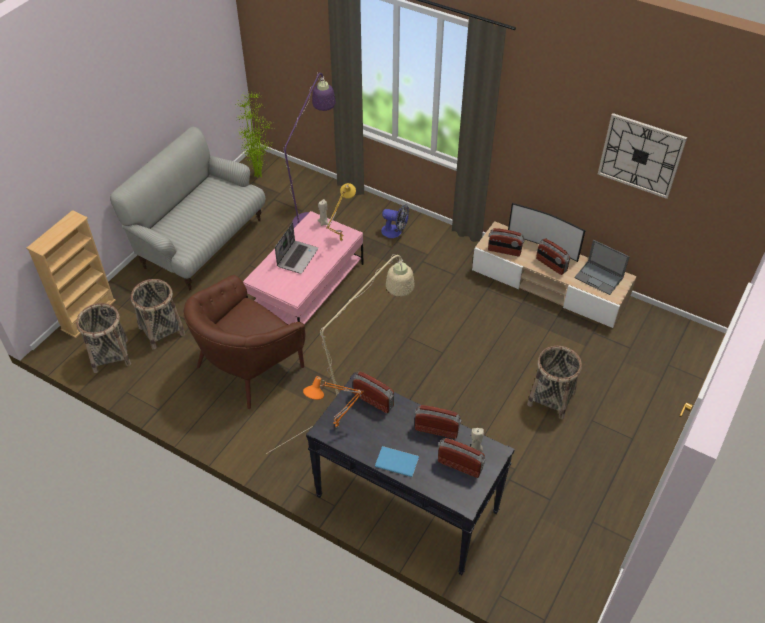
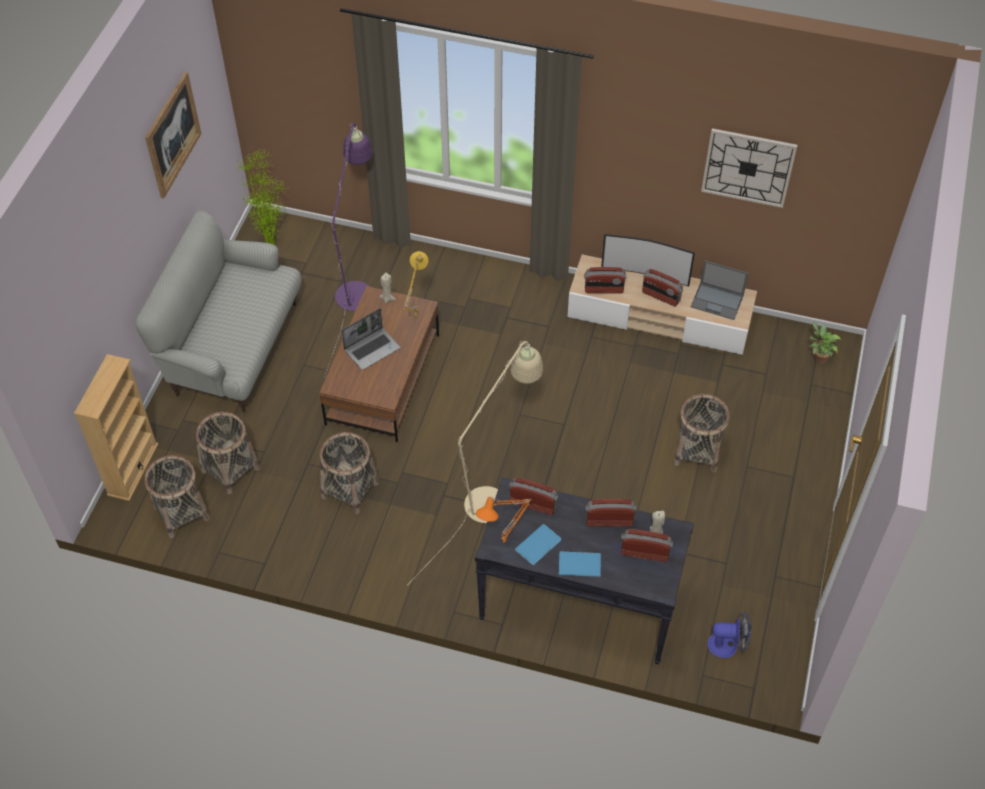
camera: 15 degrees left, 5 degrees up
brown armchair [184,275,306,409] -> basket [320,432,379,514]
pink coffee table [243,211,364,325] -> brown coffee table [320,286,439,442]
laptop [275,222,318,274] -> laptop turned 45 degrees clockwise [341,308,400,370]
fan [381,204,409,238] -> fan moved to [708,612,751,658]
none -> picture [145,72,202,198]
none -> blue book [515,524,561,565]
none -> potted plant [810,322,842,364]

